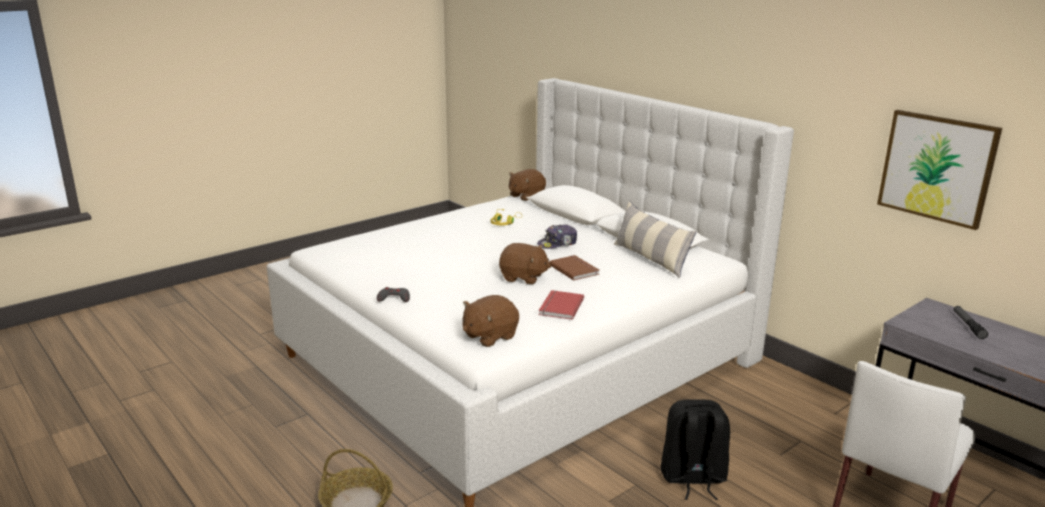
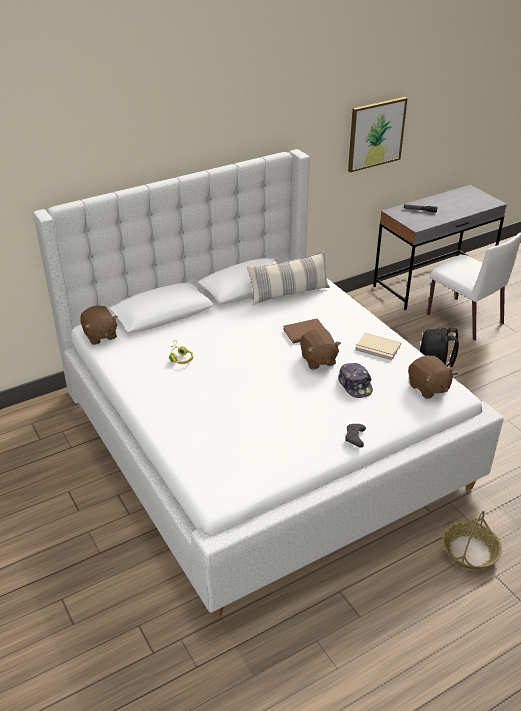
camera: 80 degrees left, 15 degrees up
brown plush toy [499,243,551,284] -> brown plush toy turned 135 degrees clockwise [300,329,341,370]
cap [537,224,577,249] -> cap moved to [338,363,373,398]
red book [539,290,584,320] -> beige book [355,333,401,360]

